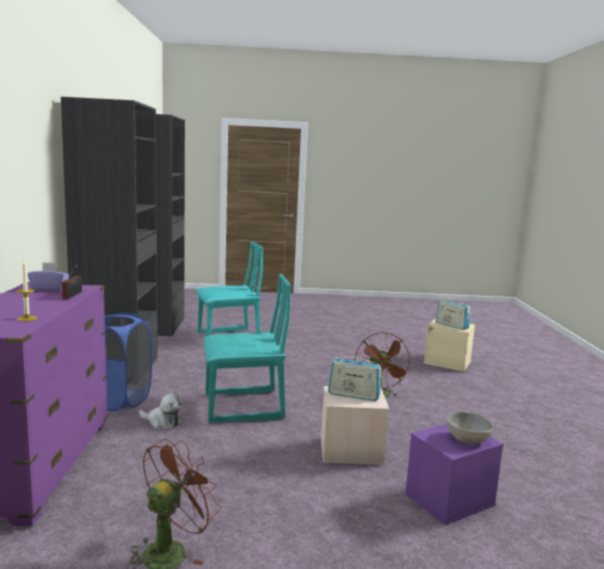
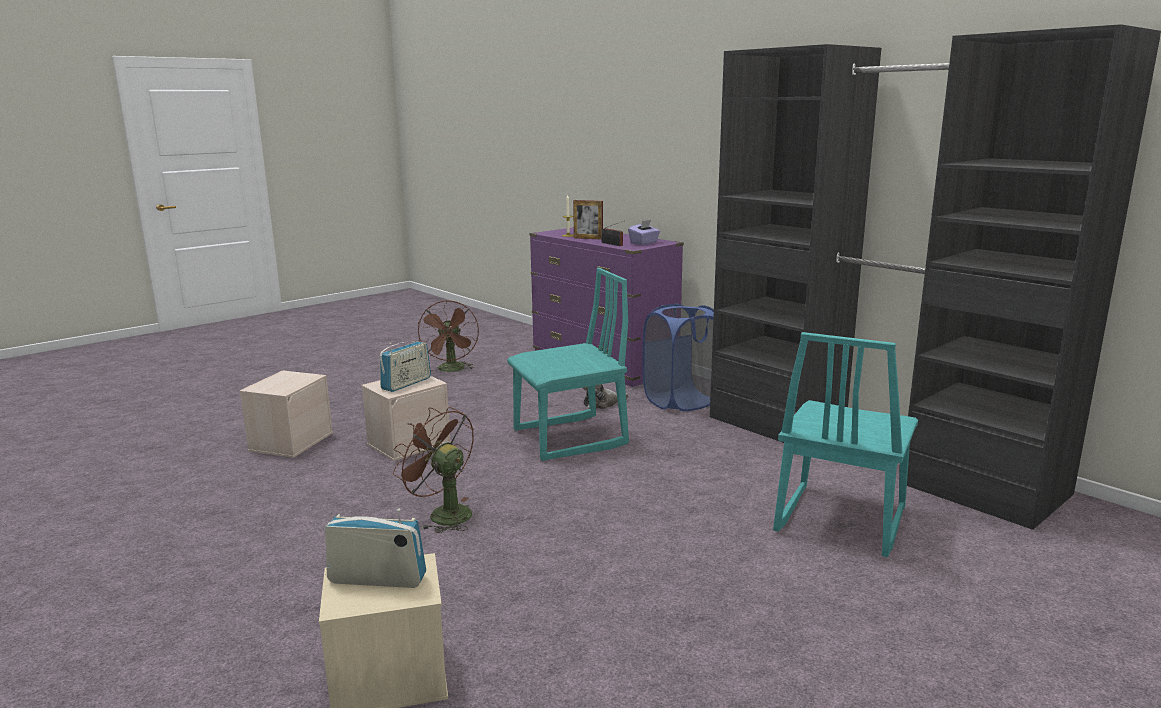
camera: 140 degrees right, 5 degrees up
turquoise chair [203,274,291,423] -> turquoise chair turned 150 degrees counterclockwise [507,268,629,461]
radio [328,353,382,401] -> radio turned 150 degrees clockwise [380,341,431,392]
purple storage box [405,424,504,525] -> beige storage box [239,370,333,458]
grey bowl [447,412,494,444] -> none
none -> picture frame [573,200,603,240]

